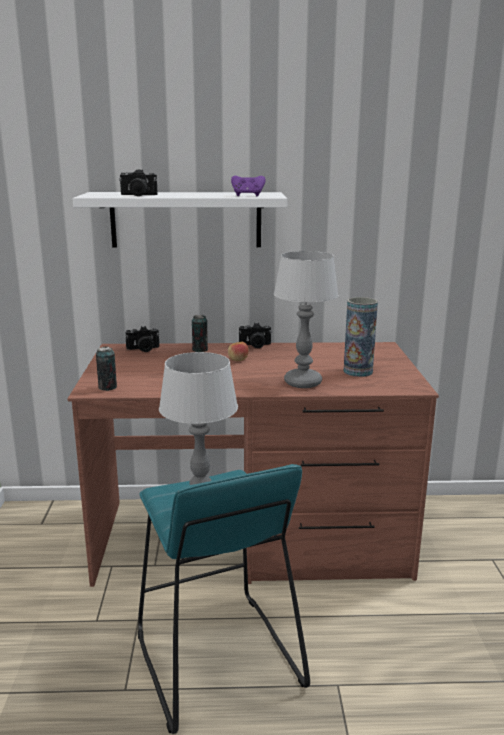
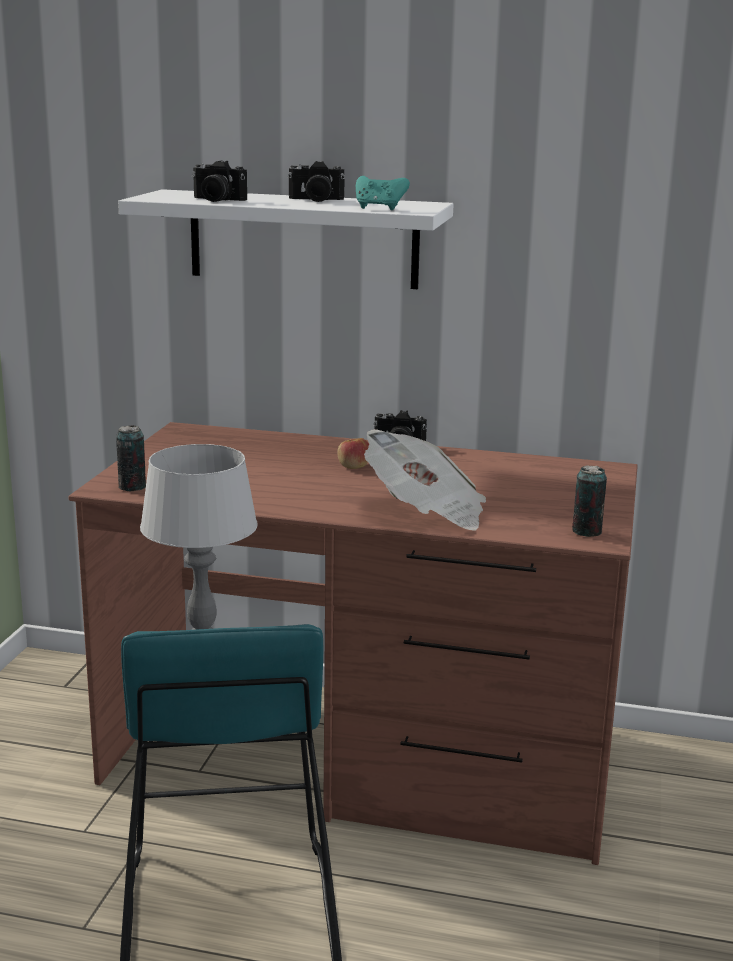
camera: 15 degrees right, 0 degrees up
camera [125,326,159,352] -> camera moved to [288,161,345,202]
can [192,315,208,352] -> can moved to [572,465,607,537]
purple game controller [231,176,266,196] -> turquoise game controller [356,176,410,210]
table lamp [274,251,339,388] -> newspaper [364,429,486,531]
vase [344,297,378,377] -> none

